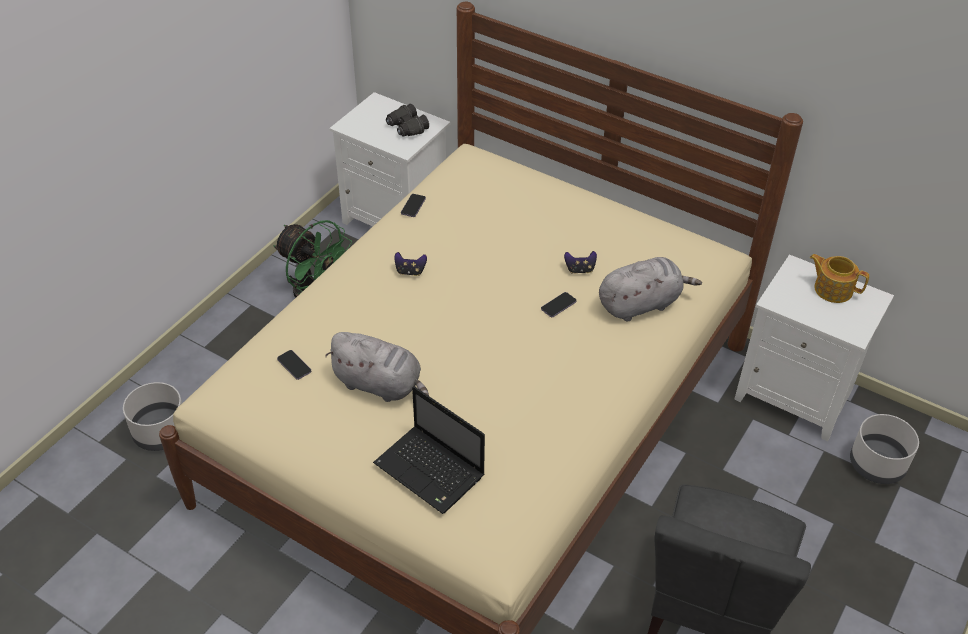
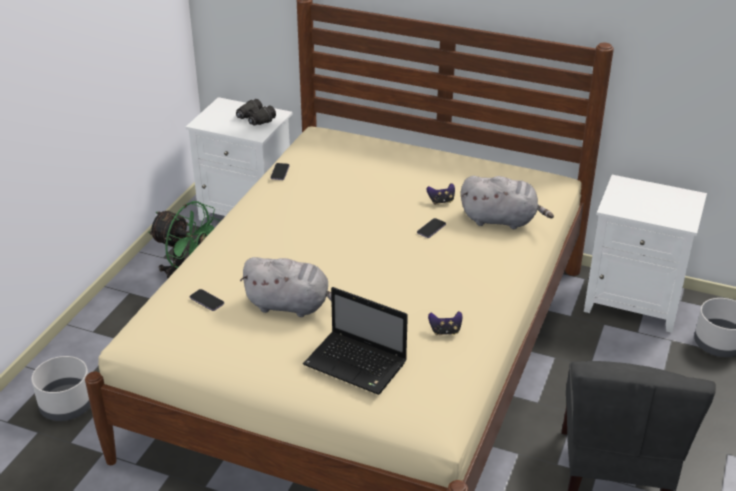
camera: 10 degrees left, 10 degrees down
game controller [394,252,427,276] -> game controller moved to [428,311,463,335]
grey plush toy [599,257,702,322] -> grey plush toy turned 45 degrees clockwise [461,176,554,229]
teapot [810,254,869,303] -> none

